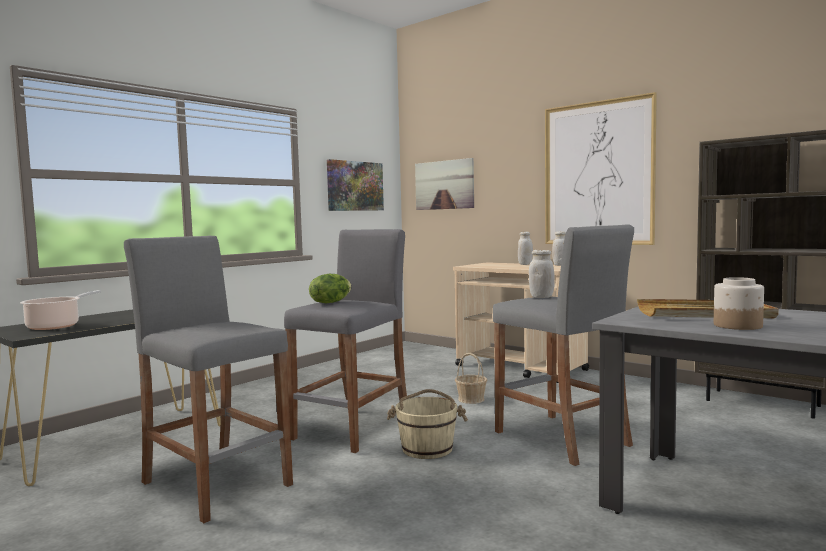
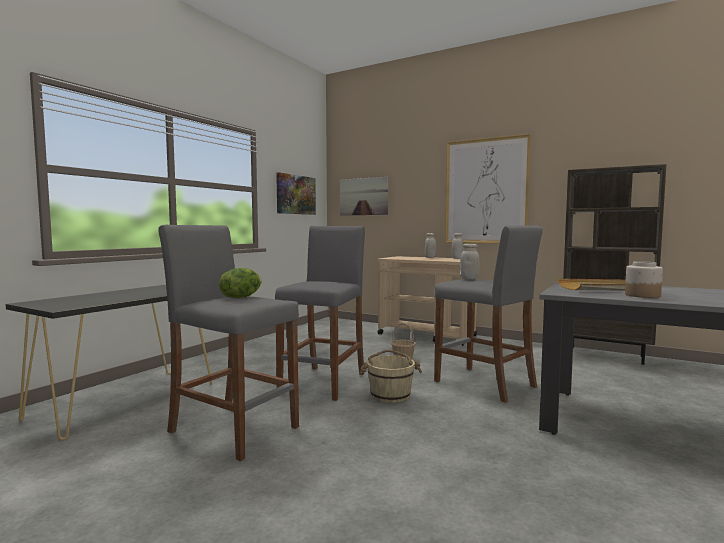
camera: 10 degrees left, 0 degrees up
cooking pot [20,290,101,330] -> none
lettuce [309,274,351,303] -> lettuce moved to [219,268,262,298]

